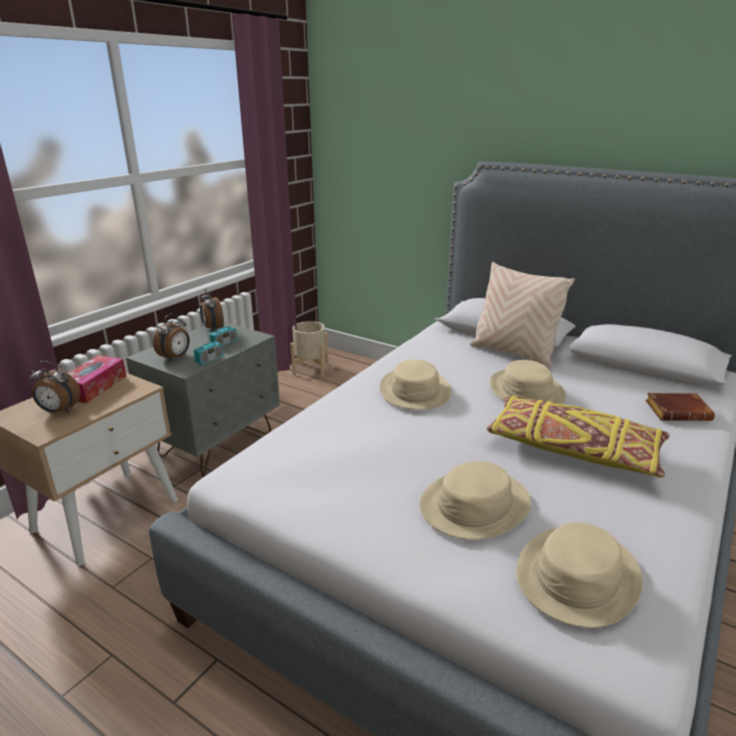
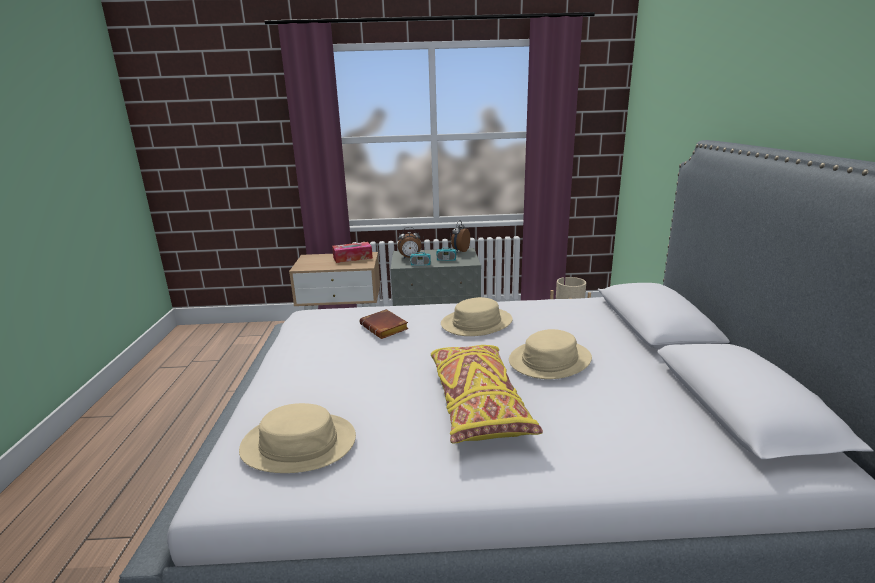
camera: 55 degrees right, 5 degrees down
alarm clock [30,361,81,413] -> none
beige hat [419,461,531,540] -> none
beige pillow [470,262,575,367] -> none
brown book [645,393,715,421] -> brown book moved to [359,309,409,339]

